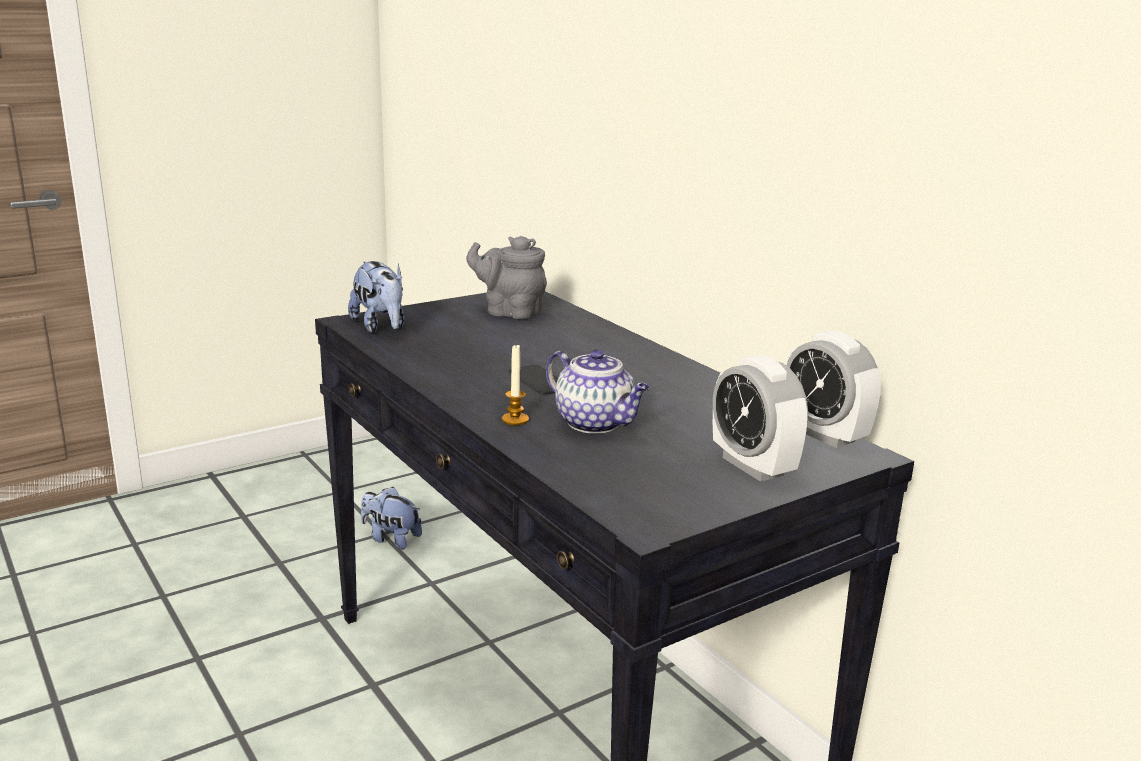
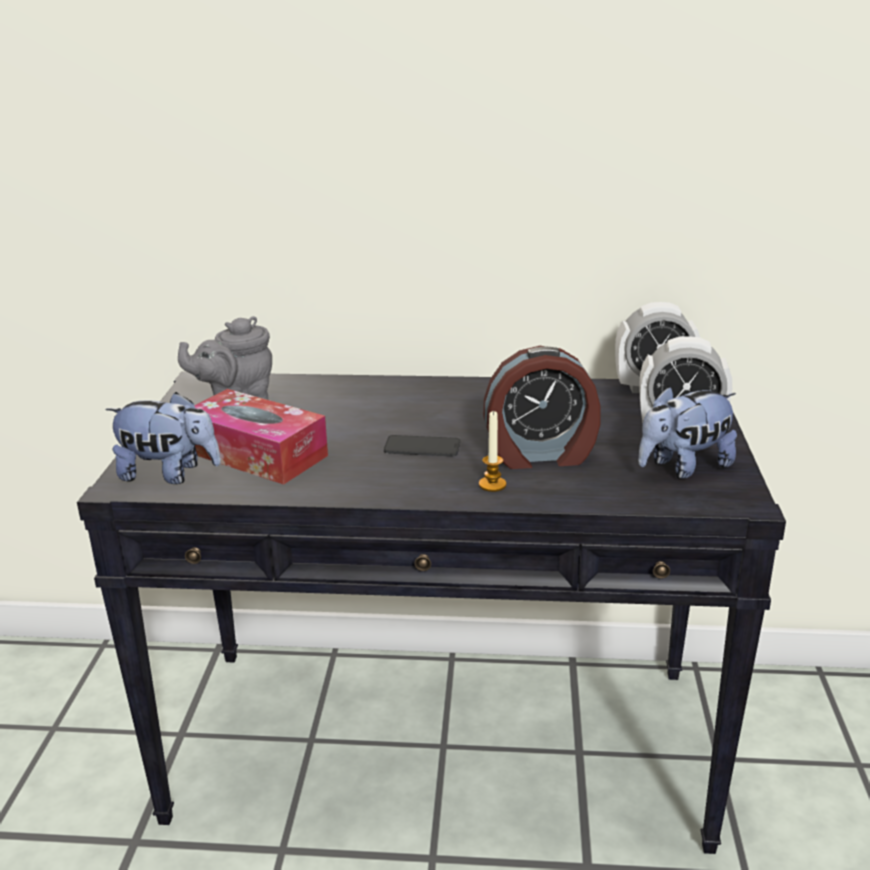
camera: 50 degrees left, 5 degrees up
plush toy [361,487,422,550] -> plush toy moved to [638,386,737,479]
teapot [546,349,650,433] -> alarm clock [483,346,600,469]
none -> tissue box [194,389,328,485]

